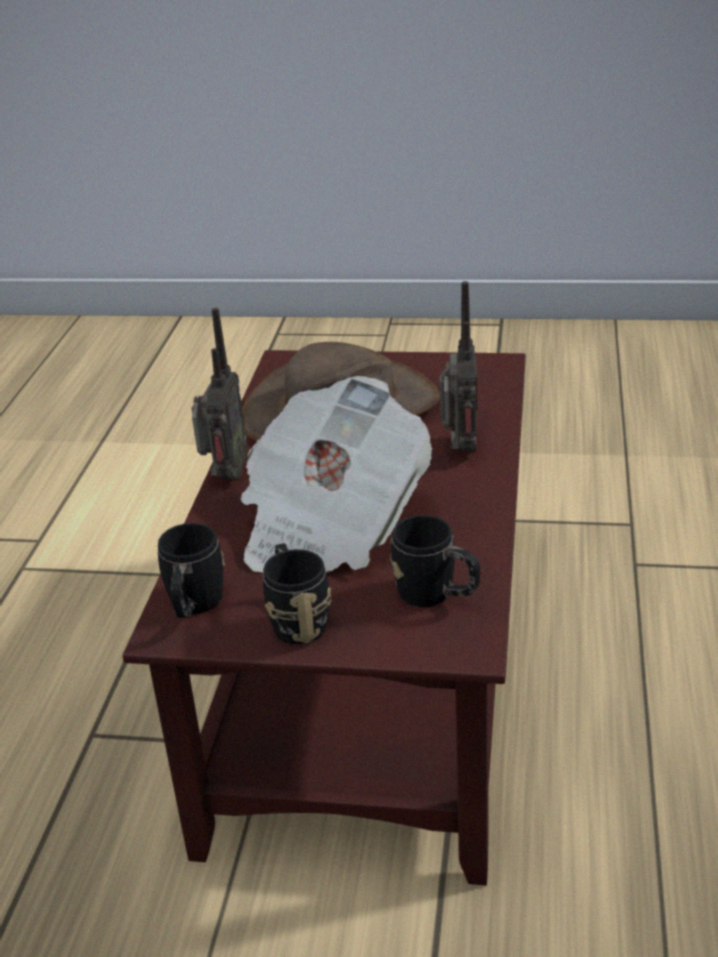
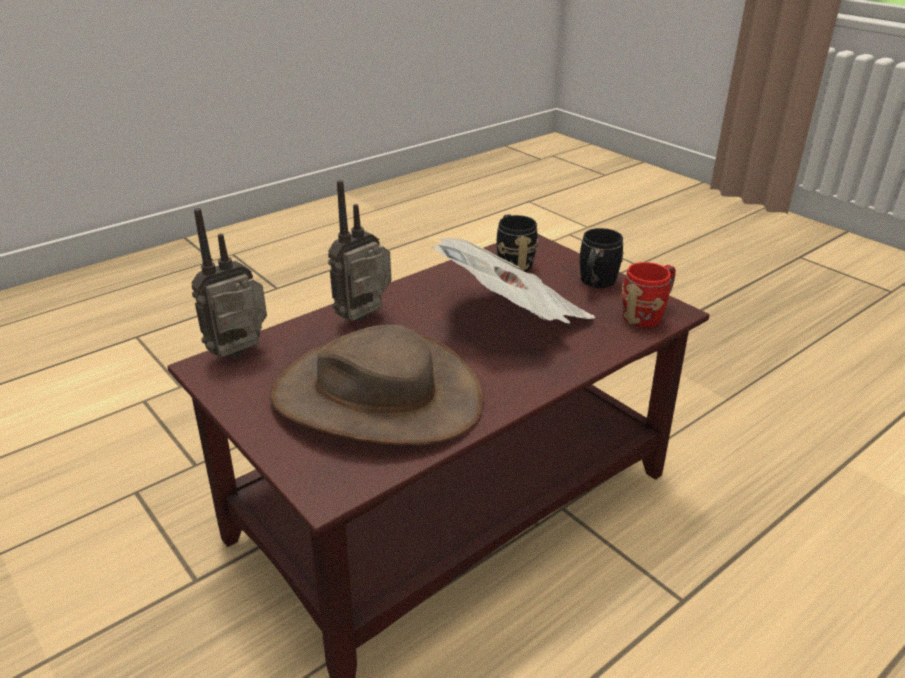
camera: 140 degrees left, 0 degrees up
black mug [158,523,225,618] -> red mug [622,262,676,328]
radio [191,308,247,480] -> radio moved to [191,208,267,358]

